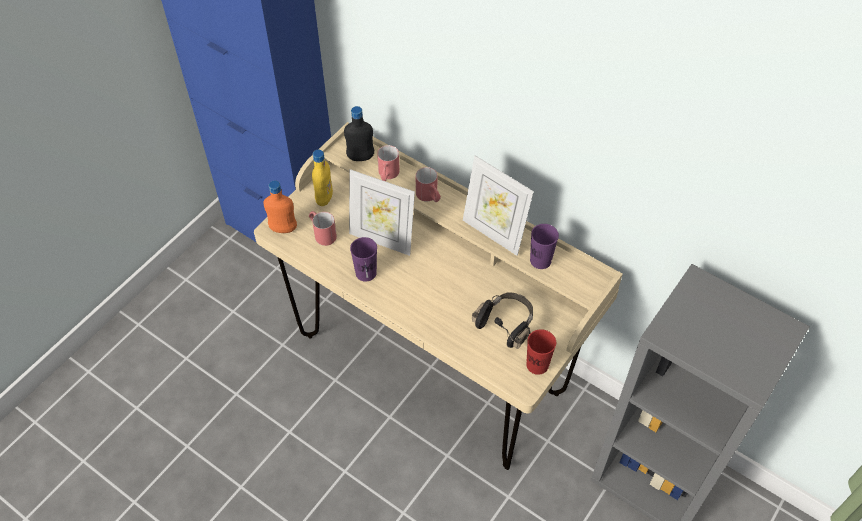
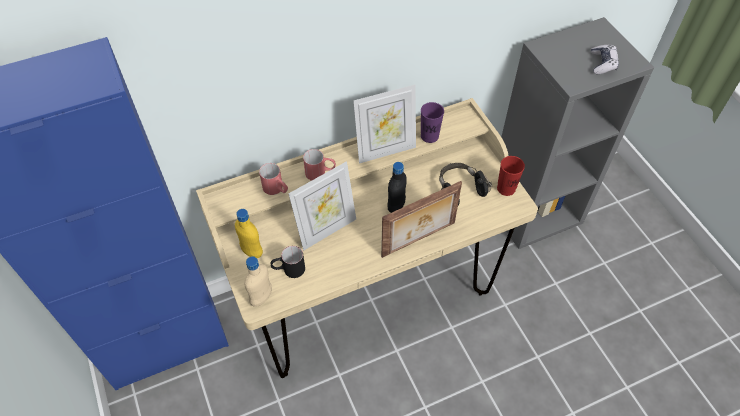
camera: 60 degrees left, 0 degrees up
orange bottle [263,181,297,233] -> beige bottle [244,256,272,307]
red mug [309,211,337,246] -> black mug [271,246,305,278]
black bottle [344,106,374,161] -> black bottle moved to [388,162,407,213]
purple cup [350,237,377,282] -> none
none -> picture frame [381,181,462,258]
none -> game controller [591,45,619,74]

